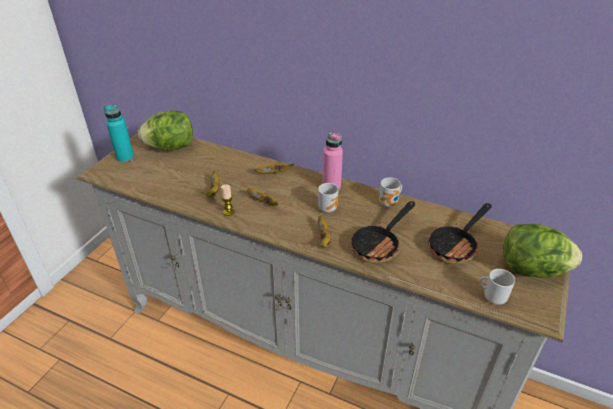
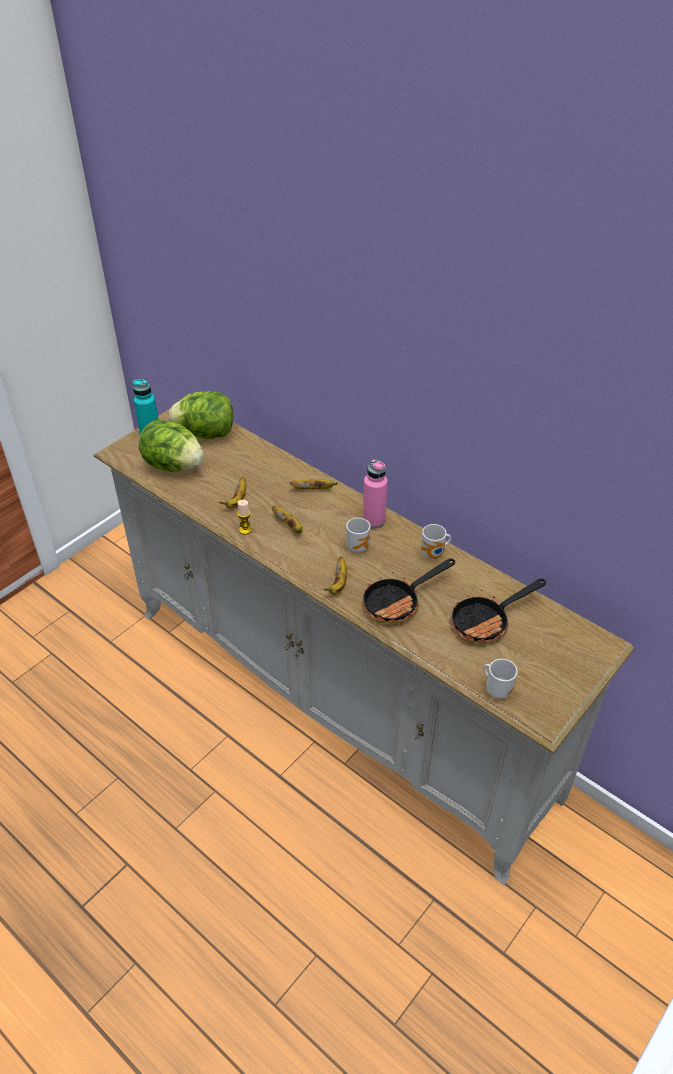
camera: 15 degrees right, 5 degrees up
lettuce [503,224,582,278] -> lettuce moved to [139,420,204,472]

